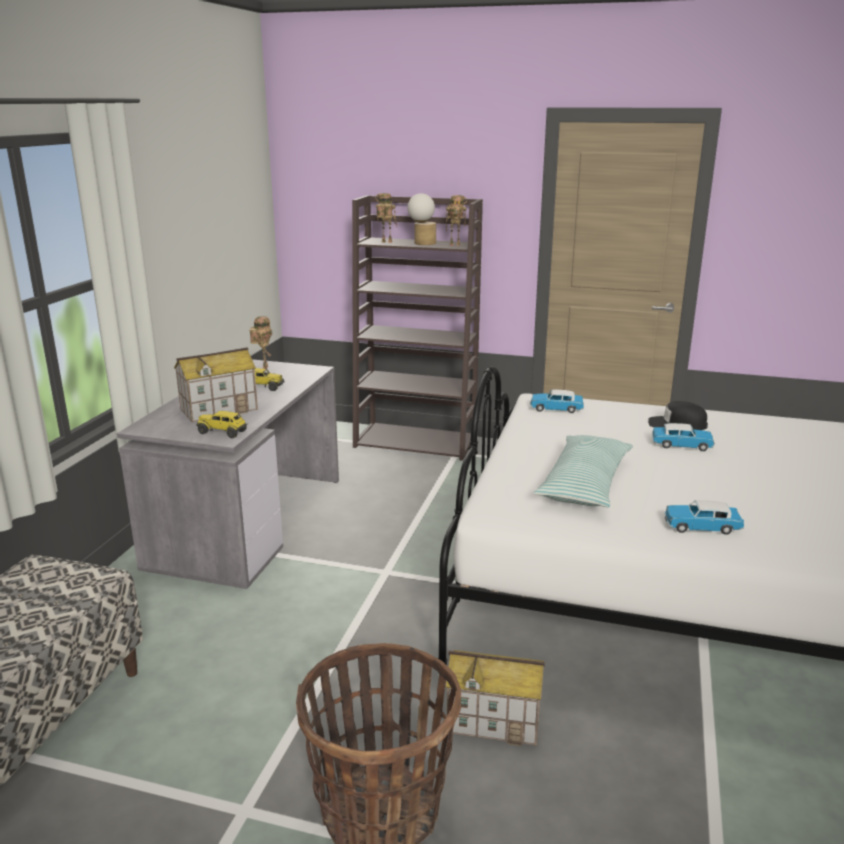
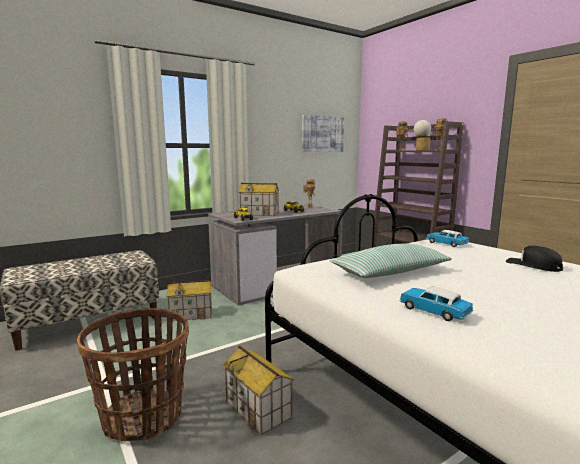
camera: 40 degrees right, 10 degrees down
toy car [652,423,714,451] -> none
none -> toy house [167,280,212,321]
none -> picture [302,115,344,152]

